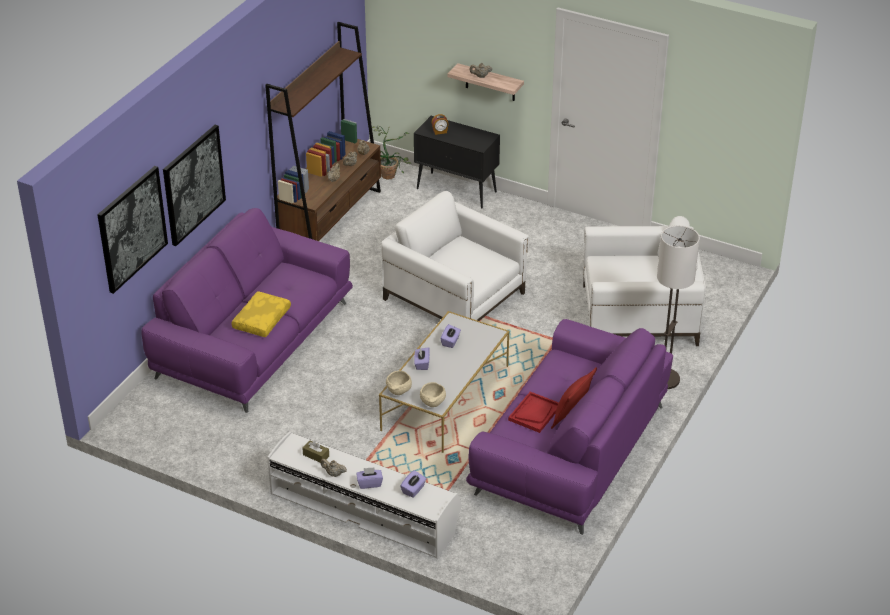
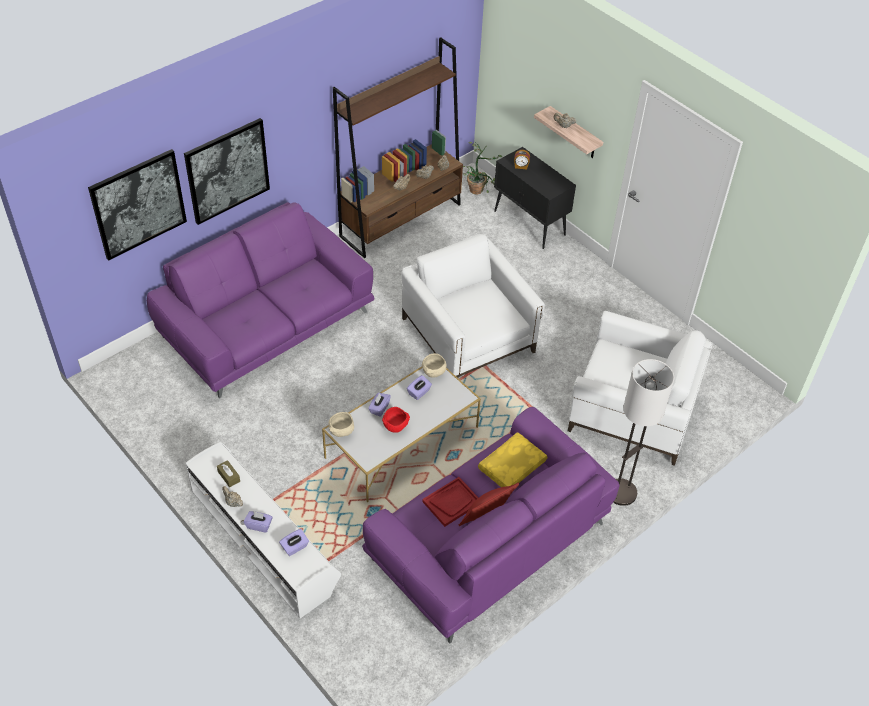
camera: 20 degrees right, 10 degrees up
yellow pillow [231,291,291,337] -> yellow pillow moved to [478,432,547,487]
beige bowl [420,382,446,407] -> beige bowl moved to [422,353,447,378]
none -> red bowl [382,407,410,433]

